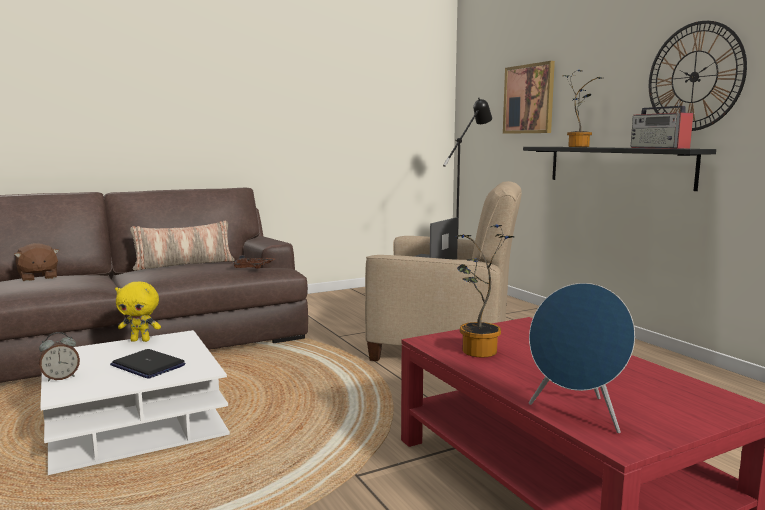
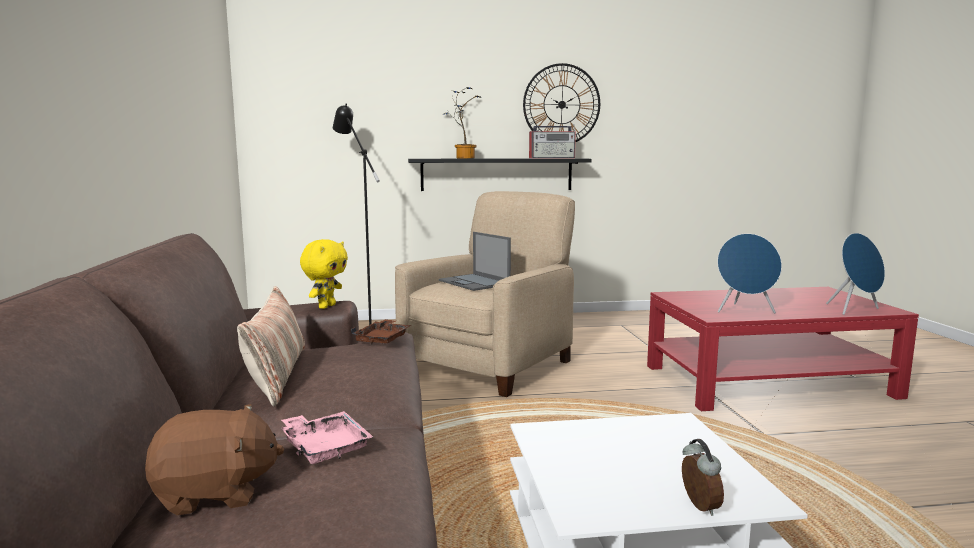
camera: 70 degrees left, 0 degrees up
laptop [110,349,186,379] -> none
yellow plush toy [115,281,161,342] -> yellow plush toy moved to [300,239,348,309]
potted plant [456,225,515,358] -> blue speaker [717,233,782,314]
picture [503,61,555,134] -> none
none -> pink tray [281,411,373,464]

